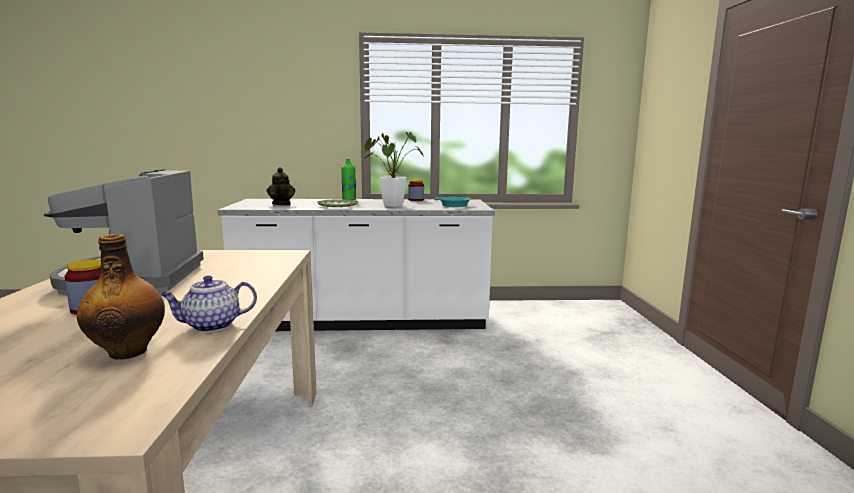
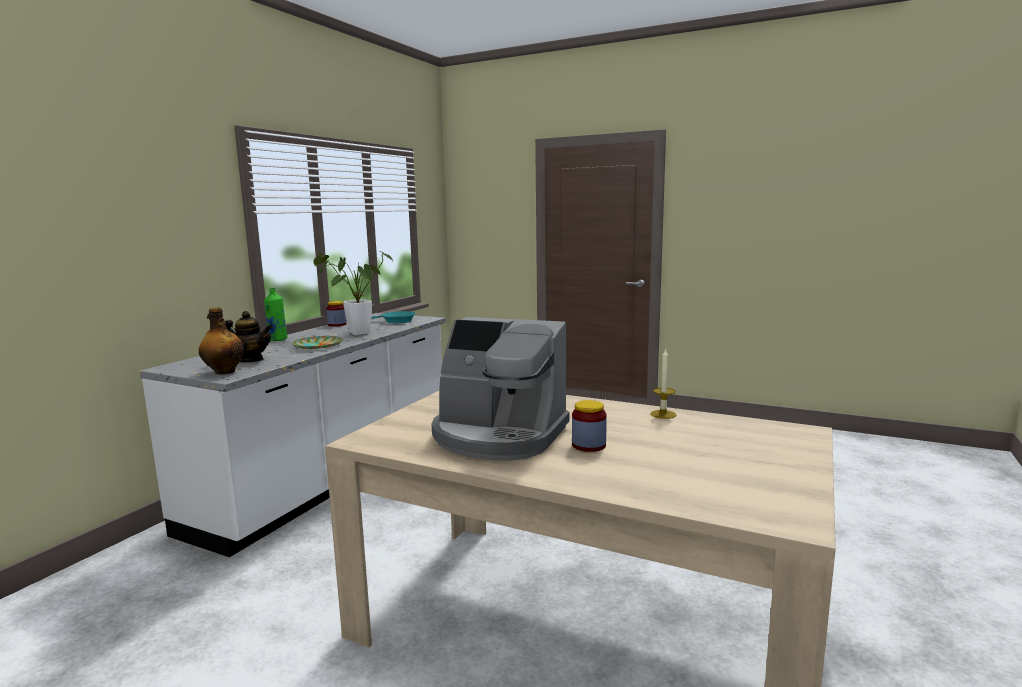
camera: 60 degrees left, 0 degrees up
bottle [76,234,165,359] -> bottle moved to [199,307,244,374]
teapot [160,275,257,332] -> candle [650,349,676,419]

